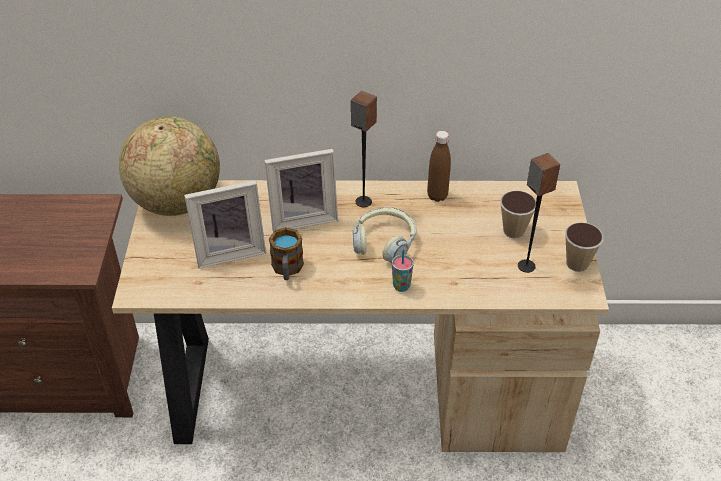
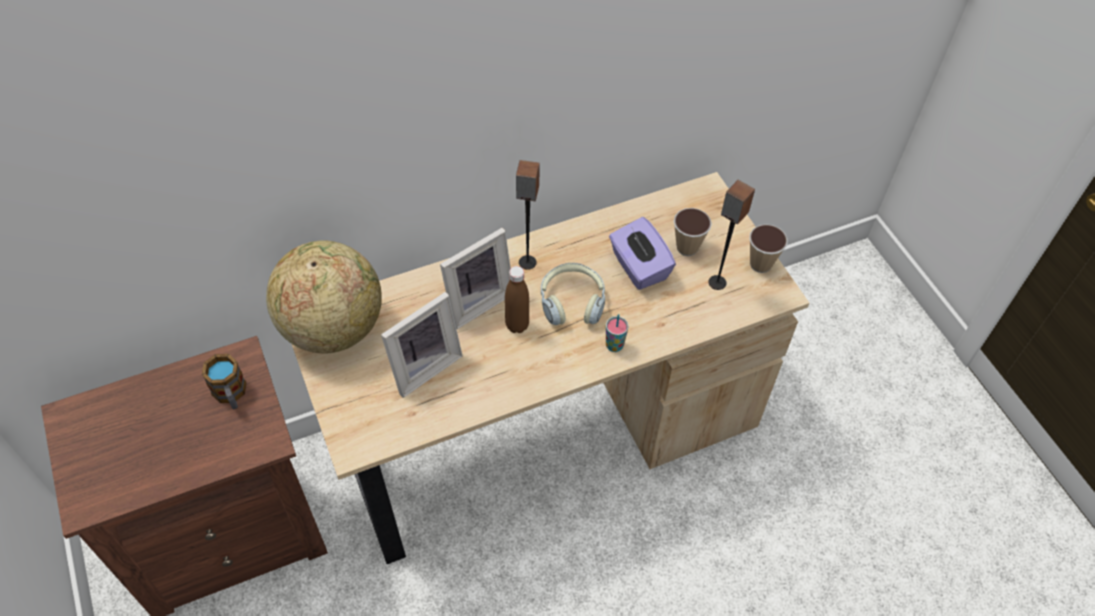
camera: 25 degrees left, 10 degrees up
mug [269,227,304,280] -> mug moved to [202,354,246,409]
brown bottle [427,131,451,202] -> brown bottle moved to [505,266,529,333]
none -> purple tissue box [609,217,676,290]

